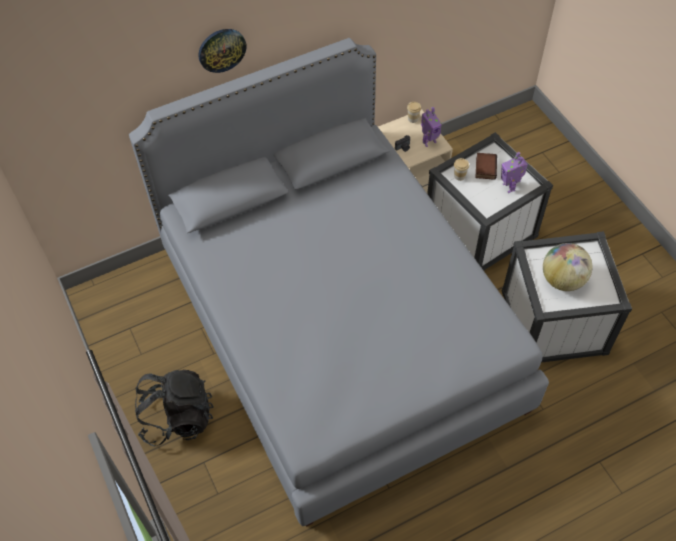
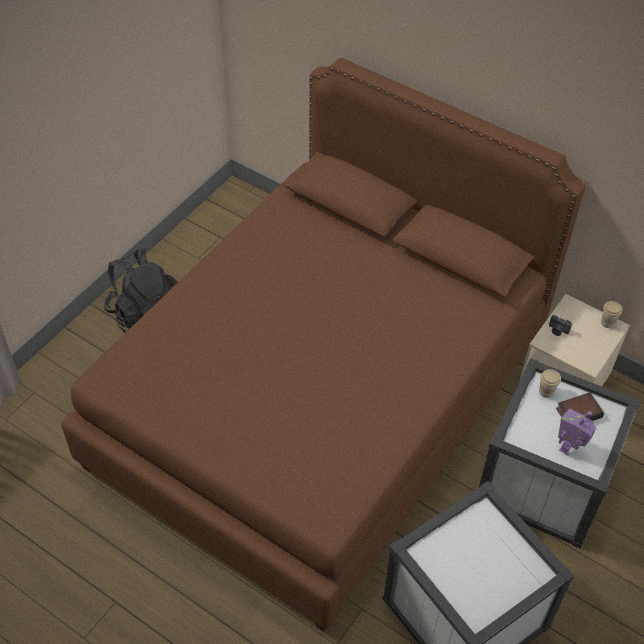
camera: 60 degrees right, 5 degrees down
grey bed [129,38,549,527] -> brown bed [61,58,585,632]
wall clock [198,29,246,73] -> none
toy robot [421,107,442,147] -> none
globe [543,243,593,291] -> none

